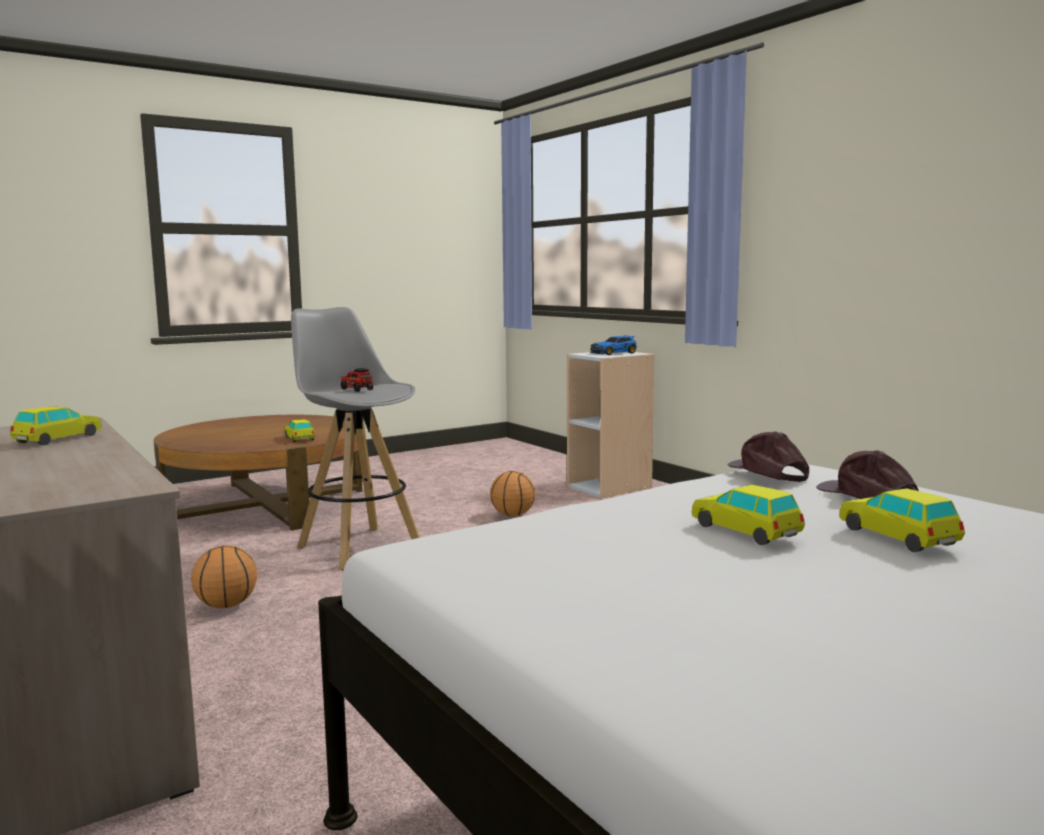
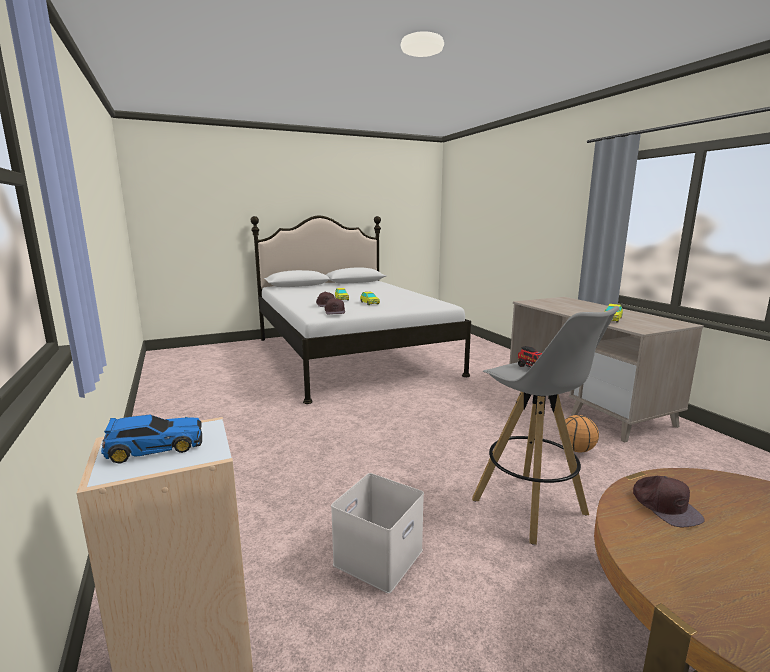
camera: 170 degrees left, 5 degrees up
toy car [284,419,315,442] -> brown cap [633,476,705,527]
basketball [490,471,535,516] -> white storage box [331,473,424,593]

